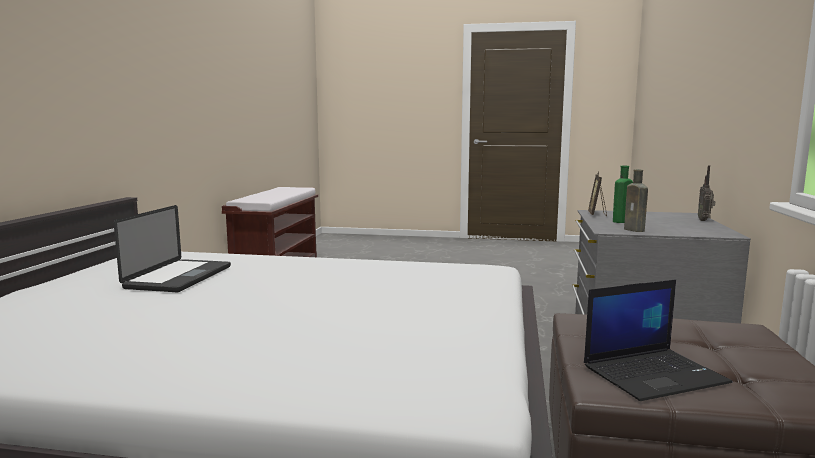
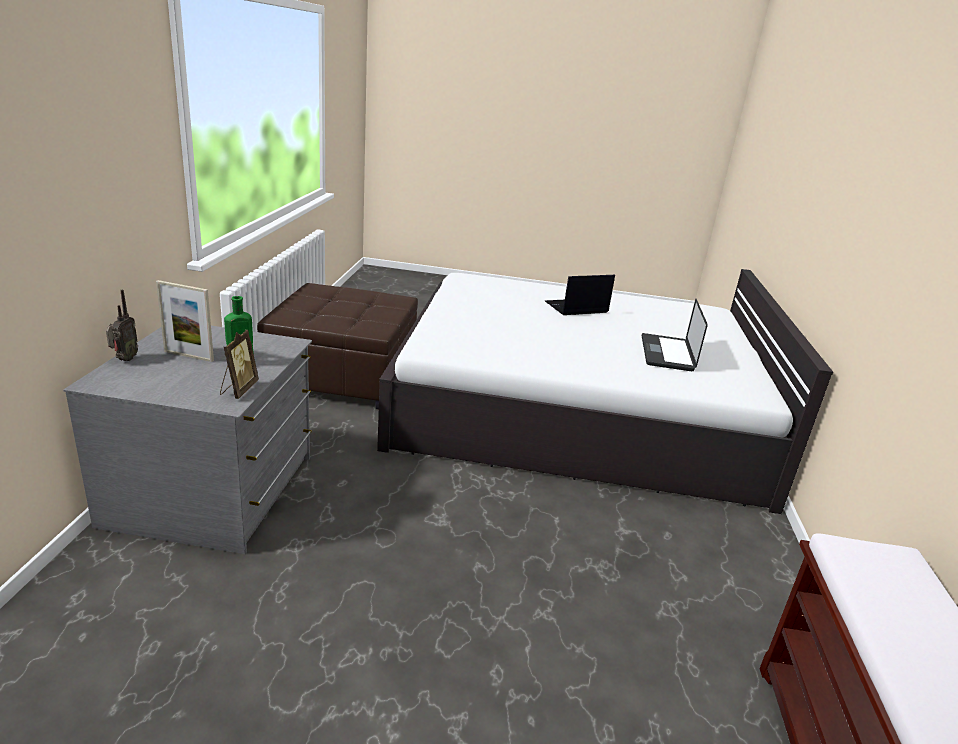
camera: 175 degrees right, 15 degrees up
laptop [584,280,732,401] -> laptop moved to [545,275,615,315]
brown bottle [624,169,648,232] -> none
none -> picture frame [156,280,214,362]

